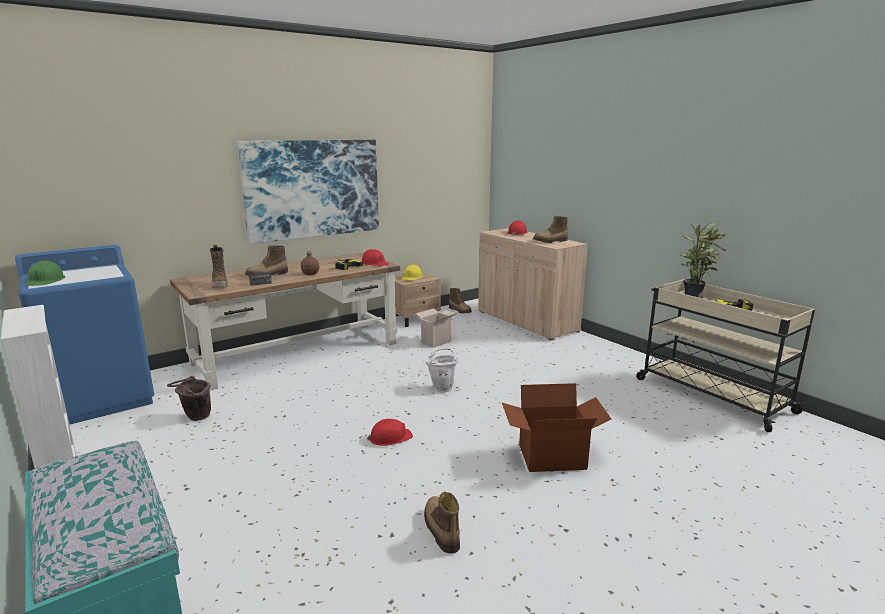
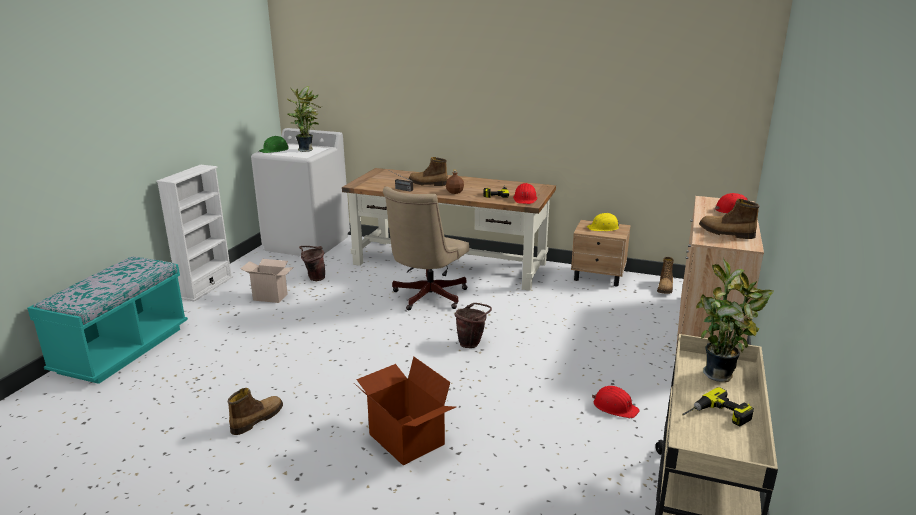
camera: 55 degrees right, 5 degrees up
blue washing machine [15,245,154,425] -> white washing machine [251,128,350,256]
boot [210,245,228,288] -> none
picture [237,140,379,244] -> none
red hard hat [367,419,413,446] -> red hard hat moved to [592,386,640,418]
cardboard box [415,308,457,348] -> cardboard box moved to [240,259,294,303]
white bucket [425,348,459,392] -> brown bucket [455,303,492,348]
none -> potted plant [287,86,321,152]
none -> beige office chair [383,187,469,310]

